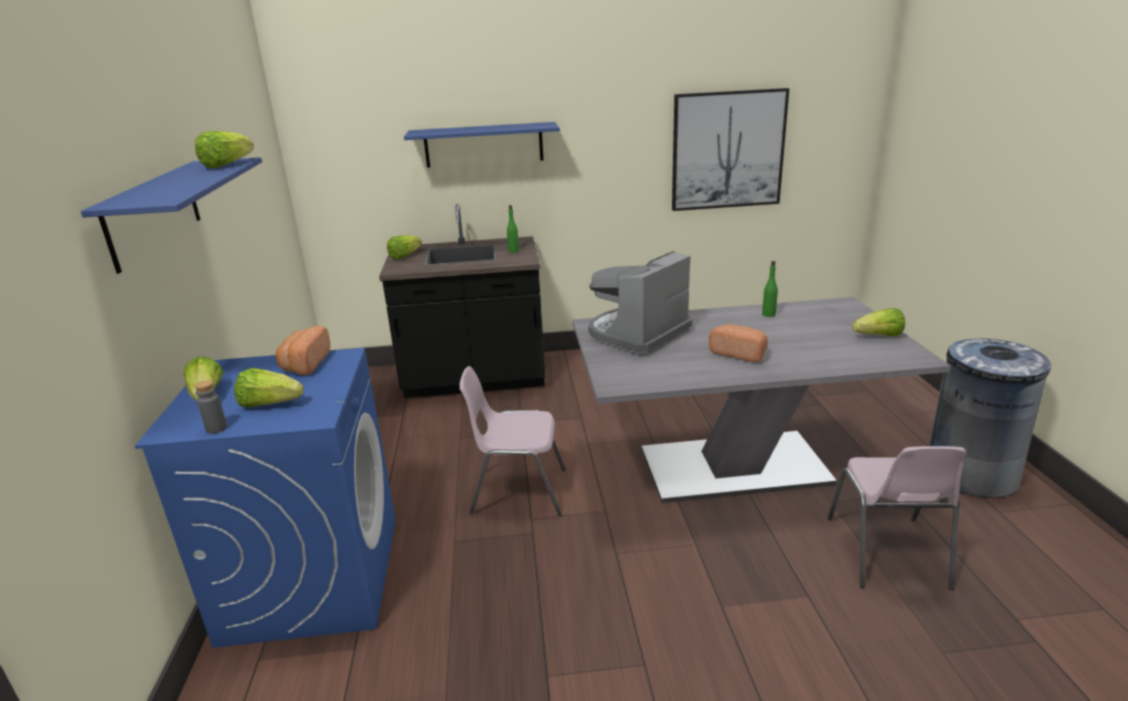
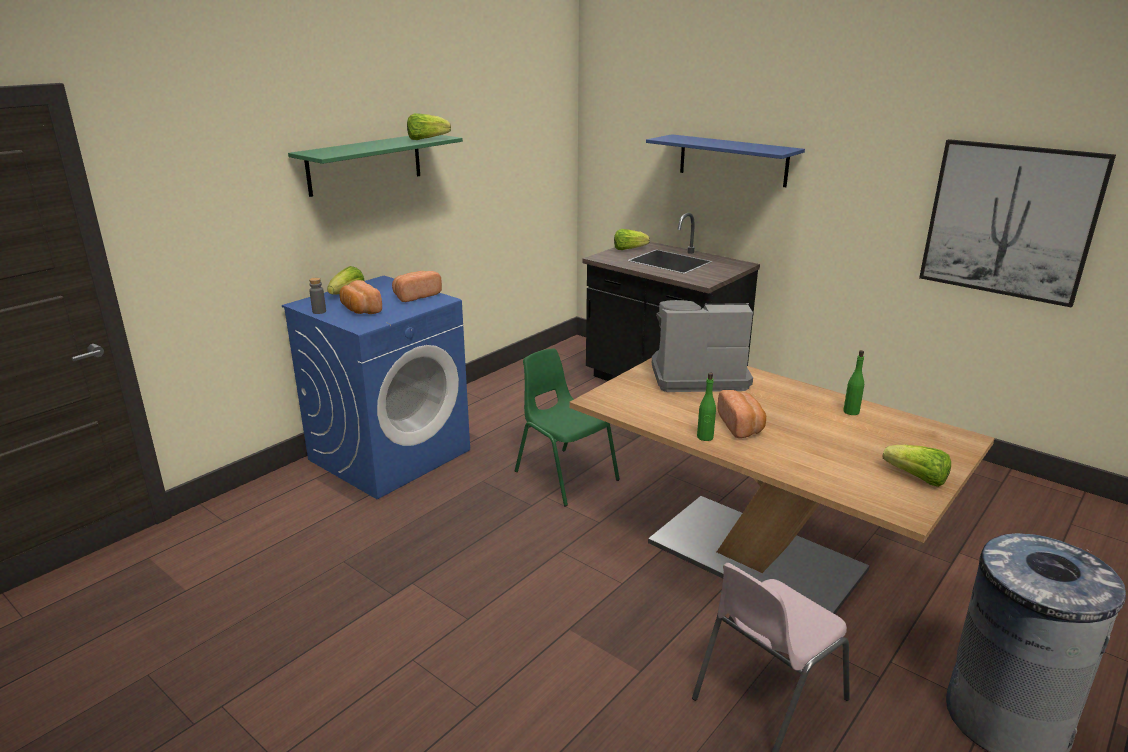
camera: 45 degrees right, 0 degrees up
blue shelf [81,157,262,274] -> green shelf [288,135,463,197]
lettuce [234,368,304,408] -> bread [339,280,382,314]
pink chair [459,366,566,516] -> green chair [515,348,620,506]
green bottle [507,205,519,253] -> green bottle moved to [697,373,716,441]
grey dining table [573,297,951,503] -> brown dining table [569,358,995,614]

